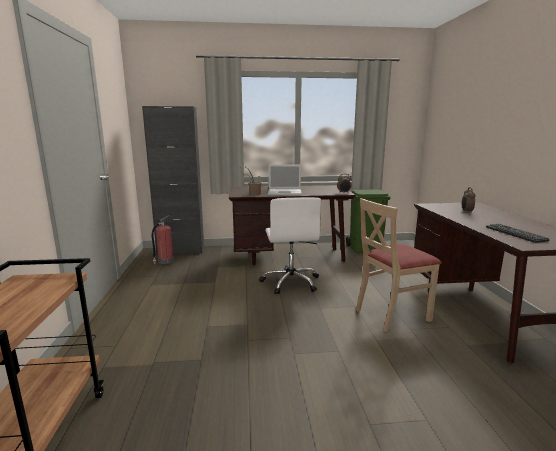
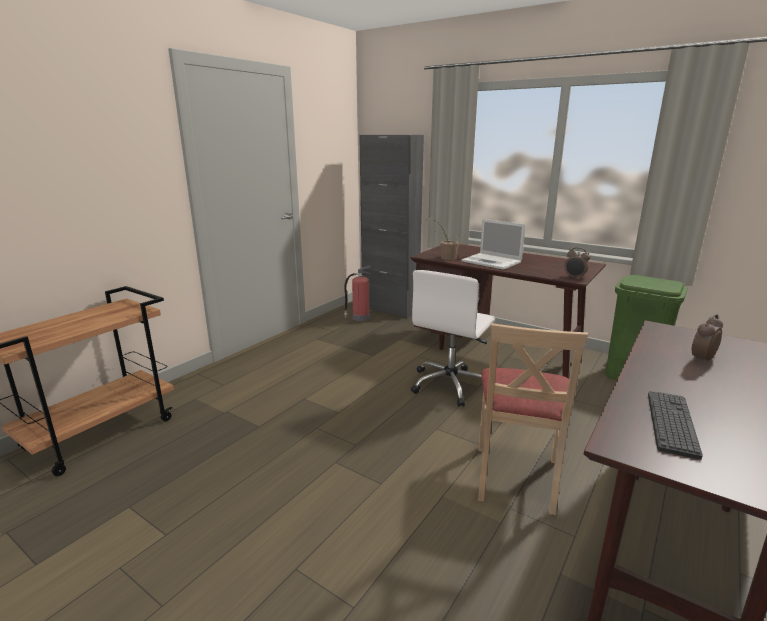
camera: 40 degrees right, 5 degrees up
beige chair [356,198,442,332] -> beige chair turned 90 degrees counterclockwise [478,323,588,515]

